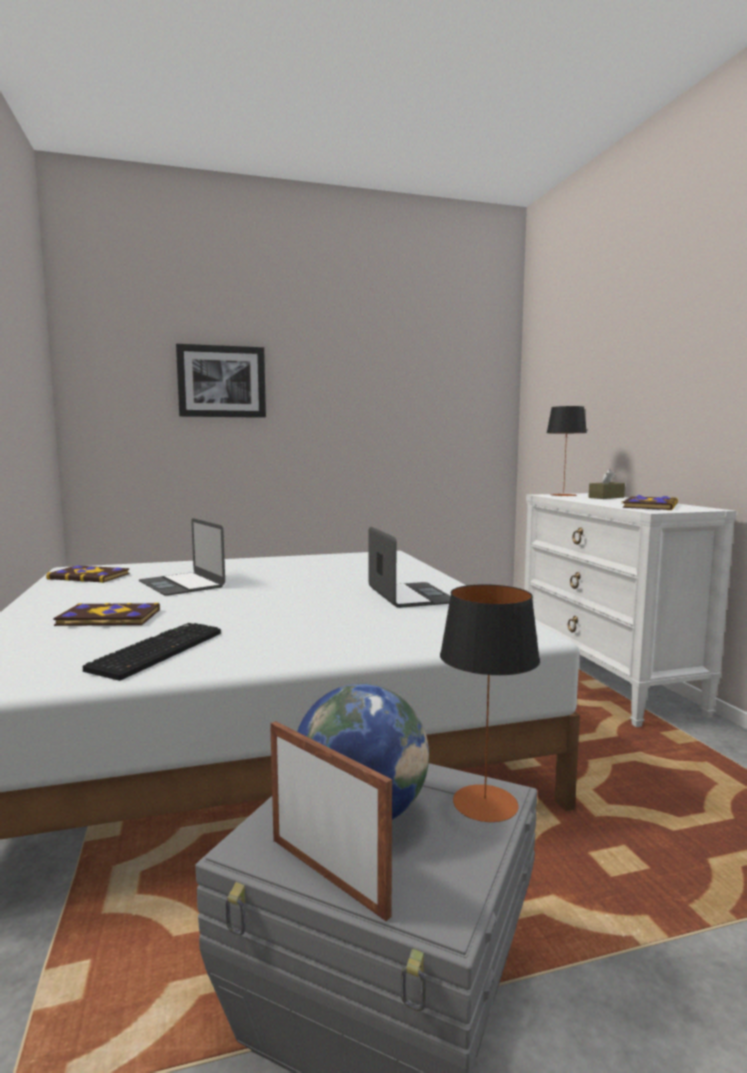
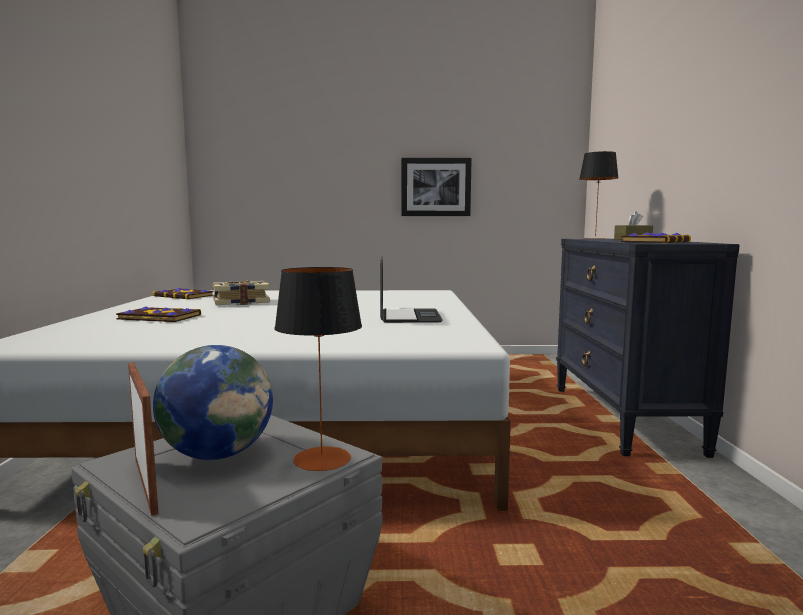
camera: 15 degrees right, 0 degrees up
keyboard [83,623,221,681] -> none
laptop [139,518,225,596] -> book [213,281,270,305]
picture [176,344,266,418] -> picture moved to [401,158,472,216]
white dresser [524,493,736,727] -> black dresser [556,239,740,458]

